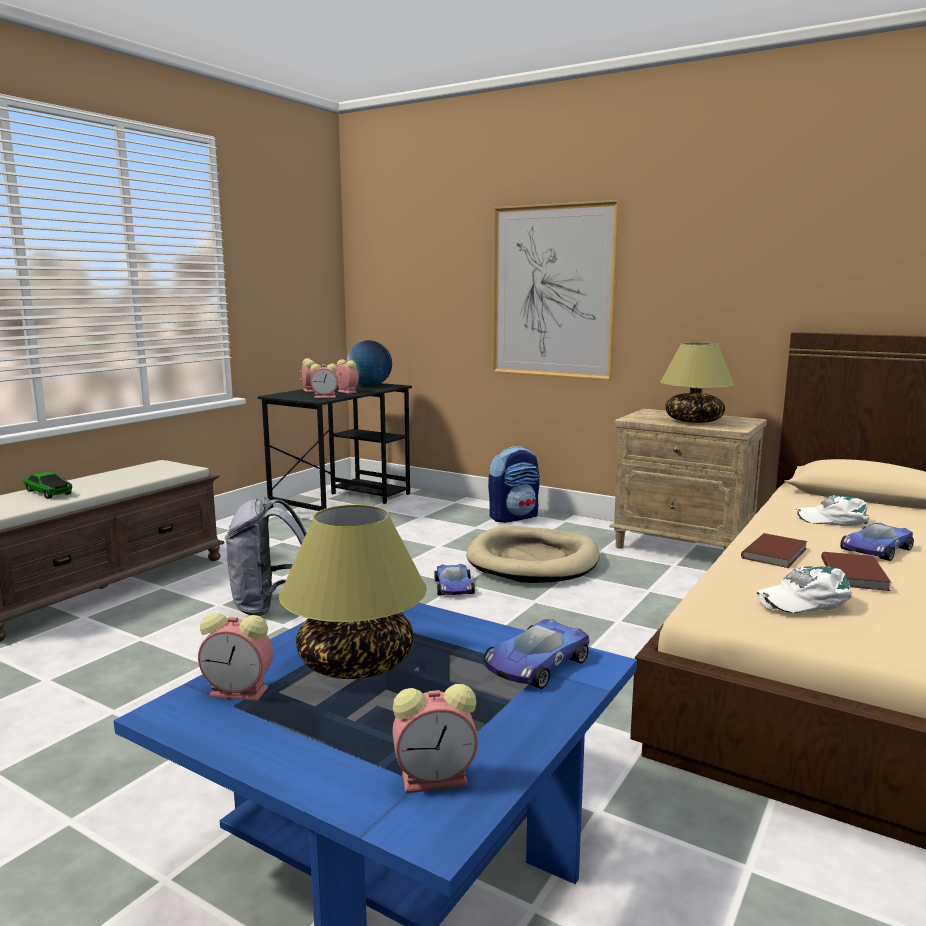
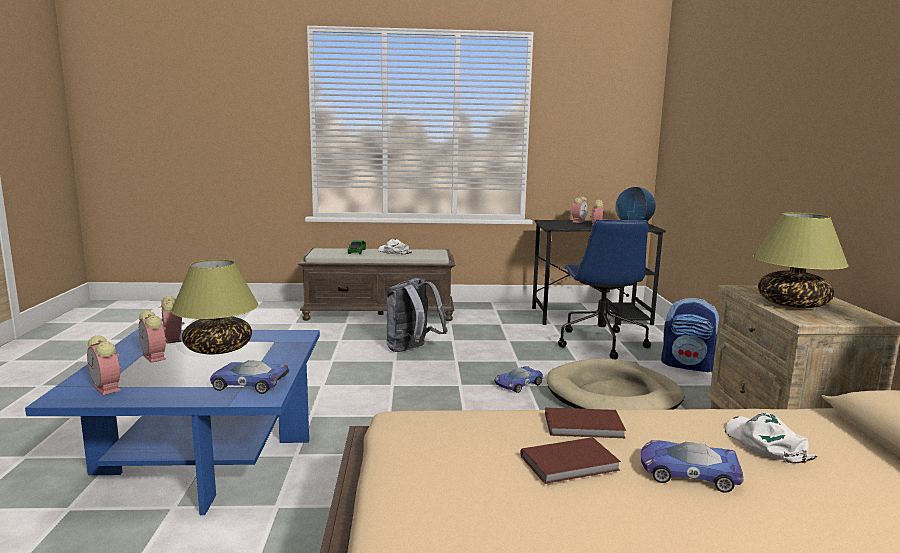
camera: 55 degrees right, 0 degrees up
alarm clock [310,363,338,398] -> alarm clock moved to [139,311,167,363]
picture [492,200,620,380] -> none
white cap [756,566,852,613] -> white cap moved to [378,239,412,254]
none -> blue office chair [558,220,651,359]

